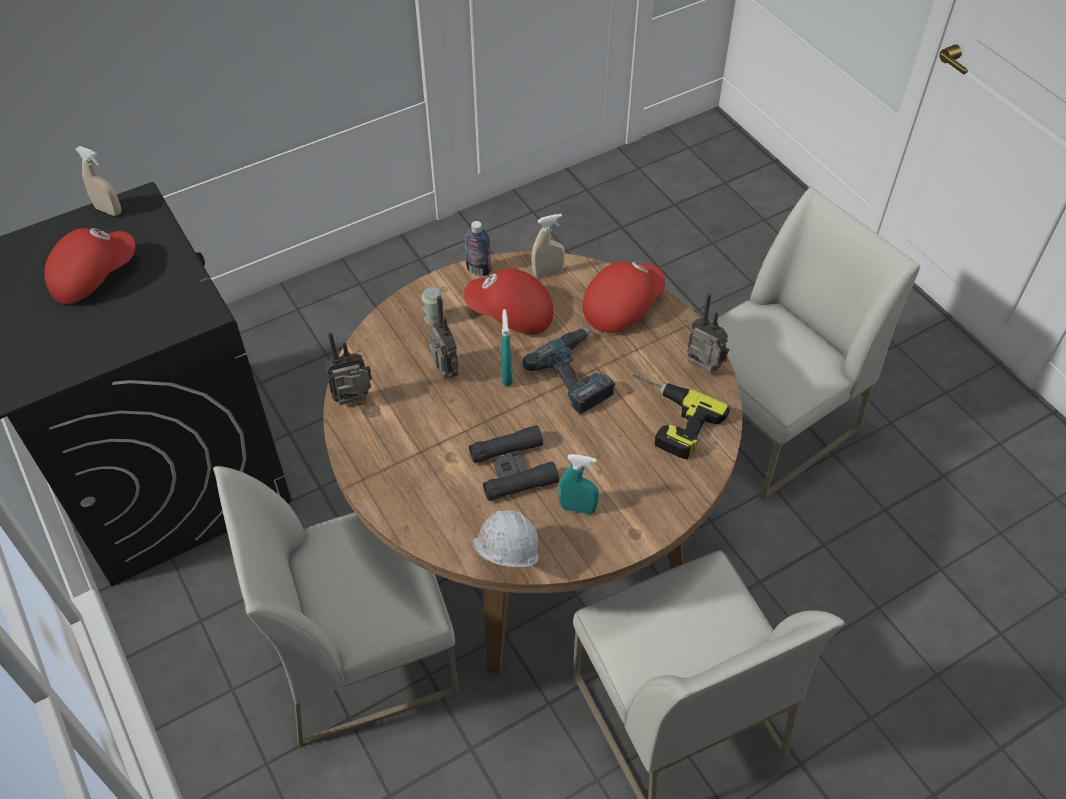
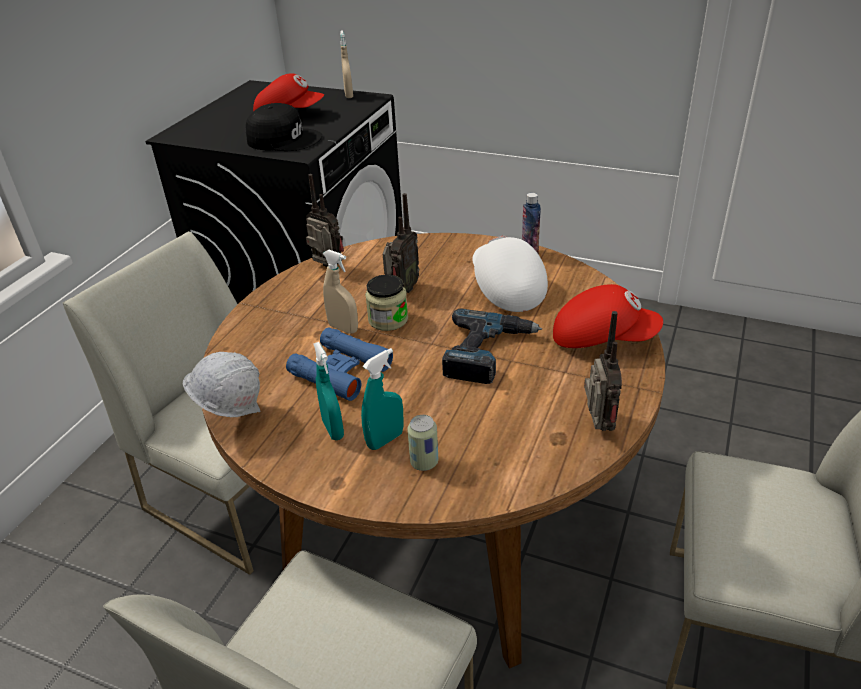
camera: 55 degrees right, 15 degrees down
can [422,287,444,326] -> can moved to [407,415,438,471]
red cap [464,268,553,335] -> white cap [472,236,548,312]
black binoculars [469,425,559,501] -> blue binoculars [286,328,393,401]
turquoise spray bottle [501,309,513,386] -> turquoise spray bottle moved to [361,348,403,450]
beige spray bottle [531,214,565,278] -> beige spray bottle moved to [323,250,358,334]
power drill [633,374,730,459] -> none
none -> black cap [246,103,322,151]
none -> jar [365,274,408,331]

